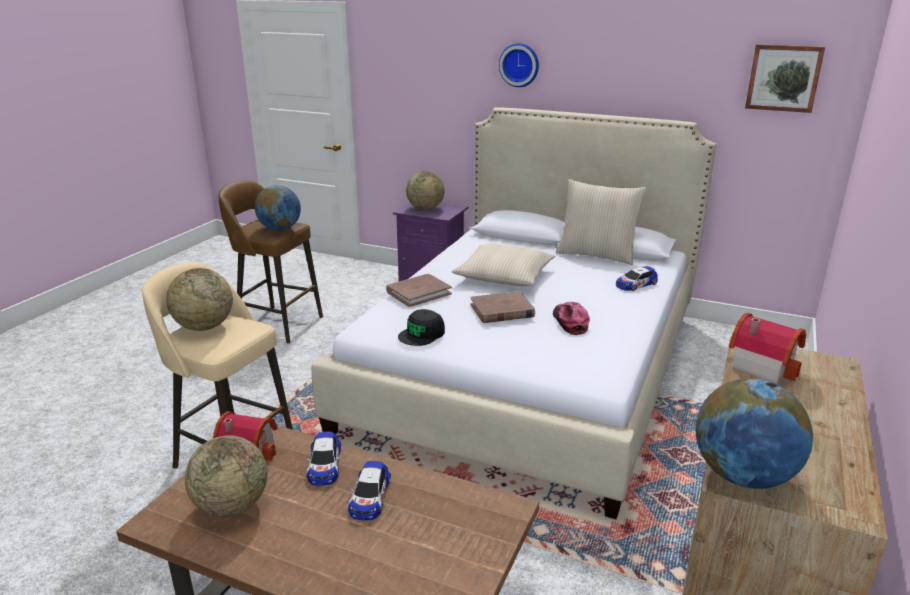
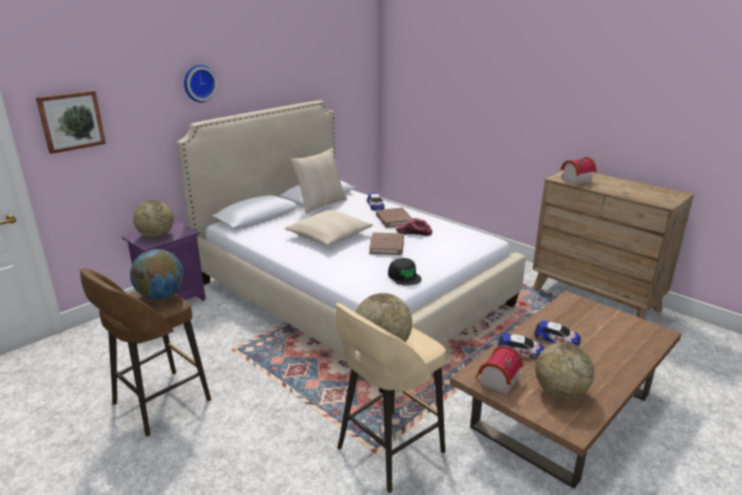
camera: 70 degrees left, 0 degrees up
brown book [386,274,452,307] -> brown book moved to [376,208,413,228]
globe [696,378,813,489] -> none
picture [745,44,825,113] -> picture moved to [36,90,106,154]

